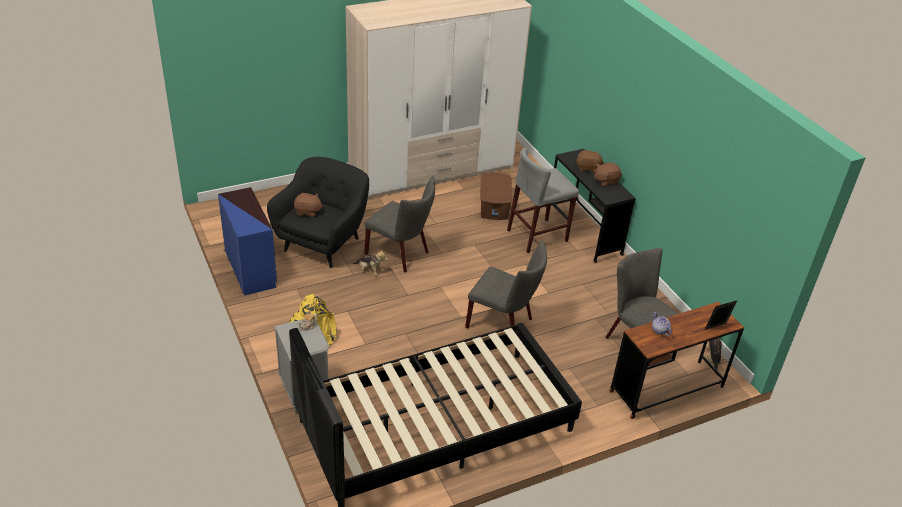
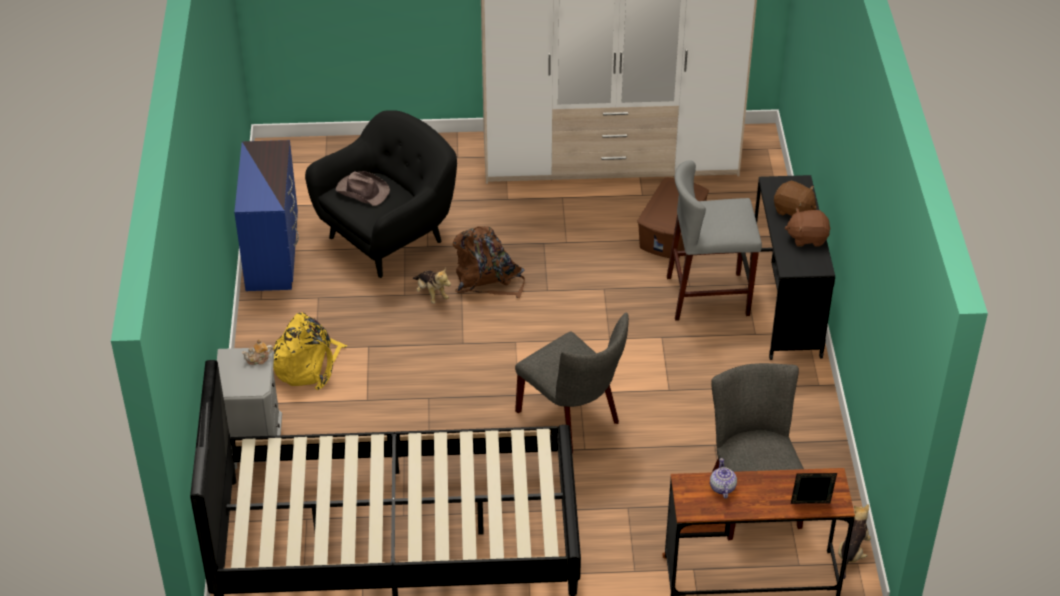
camera: 25 degrees right, 5 degrees up
brown plush toy [294,193,323,217] -> brown hat [336,171,390,206]
grey chair [364,176,435,272] -> brown backpack [453,226,525,298]

